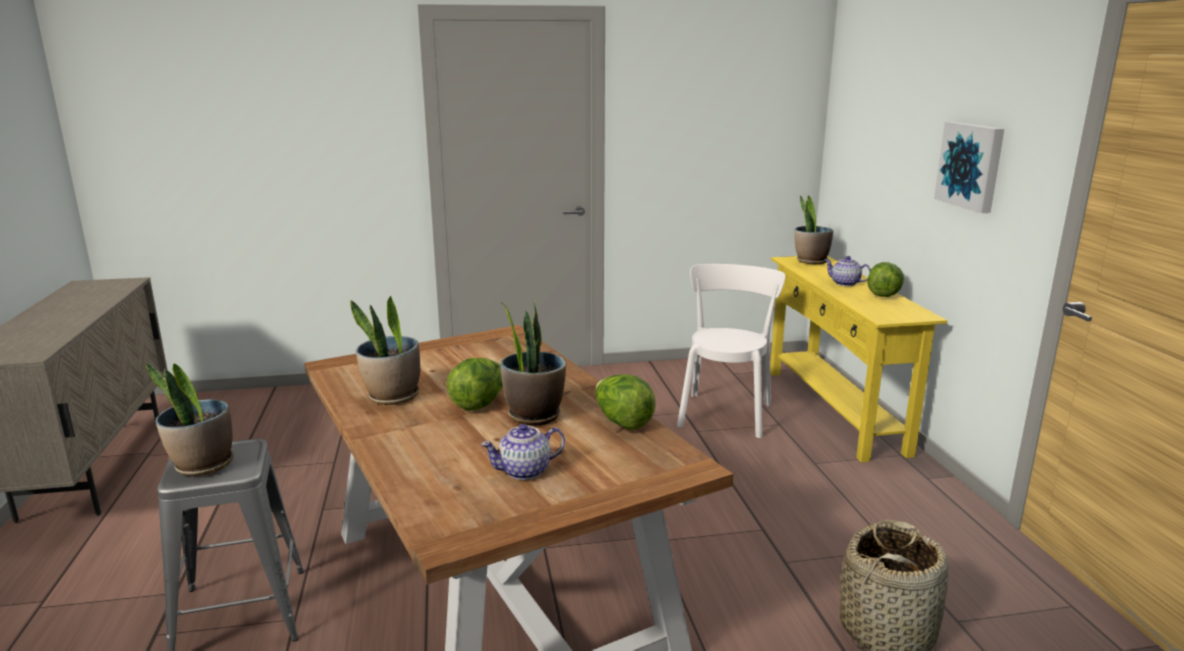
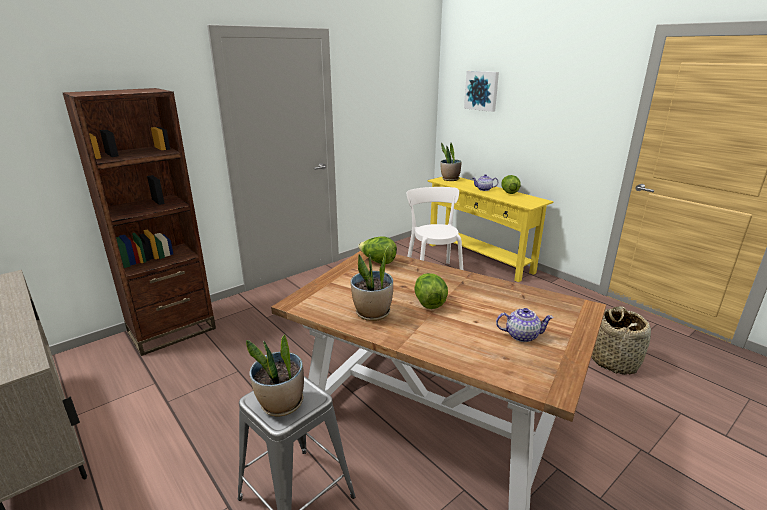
camera: 30 degrees left, 5 degrees up
teapot [481,424,565,480] -> teapot turned 120 degrees counterclockwise [496,308,554,342]
potted plant [501,299,566,426] -> none
lettuce [595,375,656,430] -> lettuce moved to [358,237,397,264]
picture [934,122,1004,213] -> picture moved to [464,71,499,112]
none -> brown bookcase [62,88,216,356]

